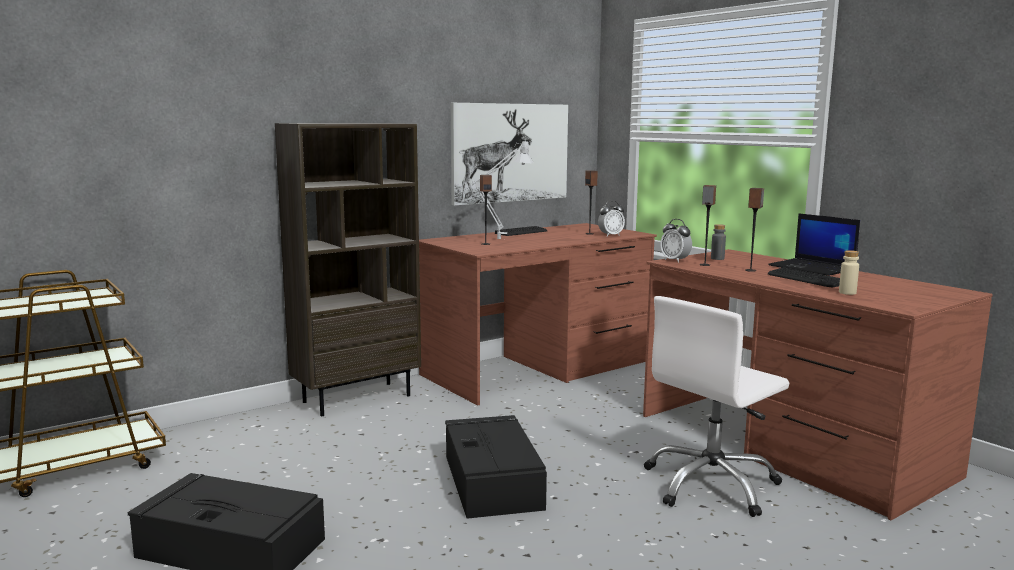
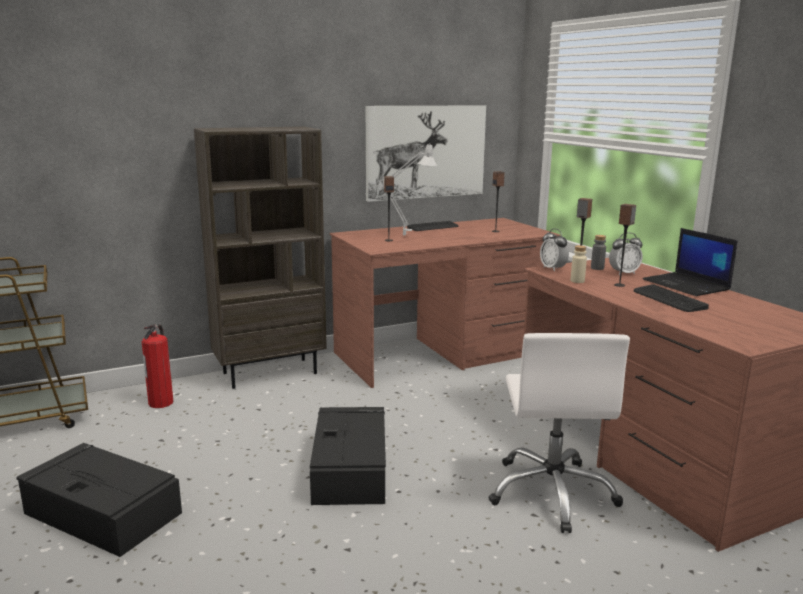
camera: 10 degrees right, 5 degrees up
alarm clock [598,201,625,236] -> alarm clock moved to [609,232,643,275]
white office chair [644,296,789,517] -> white office chair turned 60 degrees counterclockwise [488,333,630,533]
beige bottle [839,250,859,295] -> beige bottle moved to [571,245,587,283]
none -> fire extinguisher [142,324,173,408]

